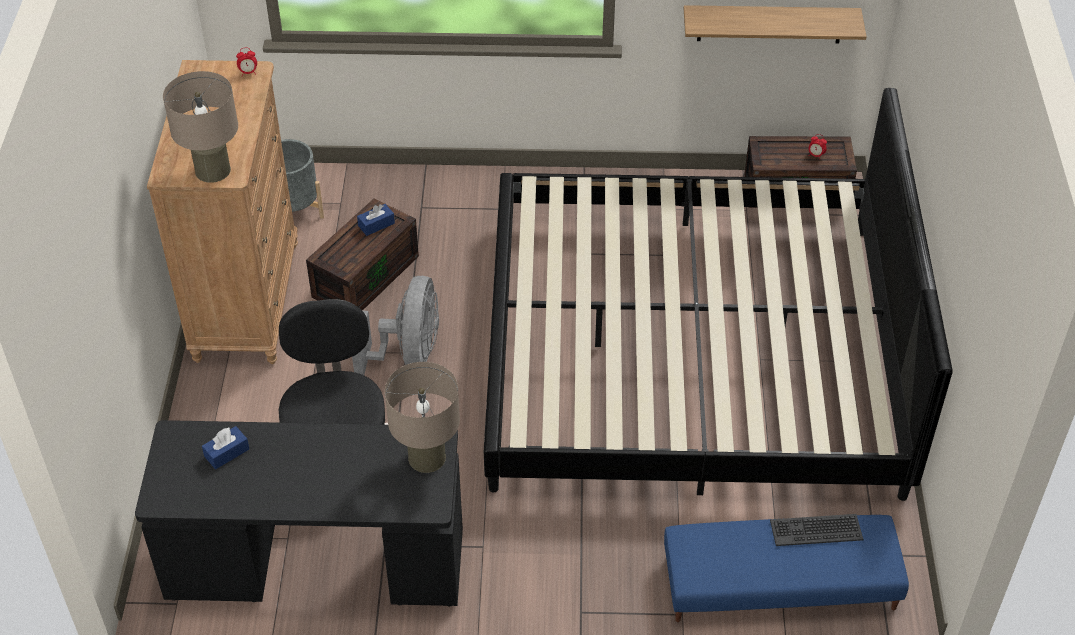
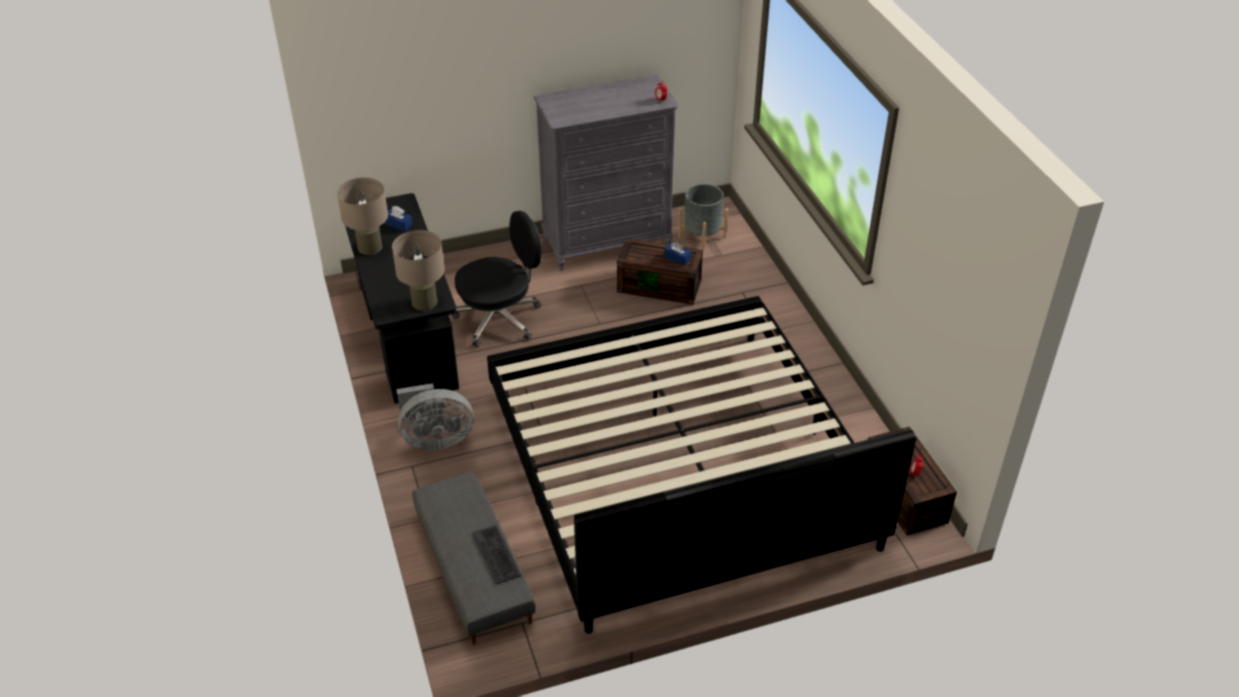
camera: 70 degrees right, 5 degrees down
brown dresser [147,60,298,364] -> grey dresser [534,74,678,271]
beige table lamp [163,71,238,183] -> beige table lamp moved to [337,178,388,255]
grey fan [352,276,439,375] -> grey fan moved to [396,383,474,450]
blue ottoman [664,515,909,622] -> grey ottoman [412,472,535,644]
shelf [684,5,867,43] -> none

